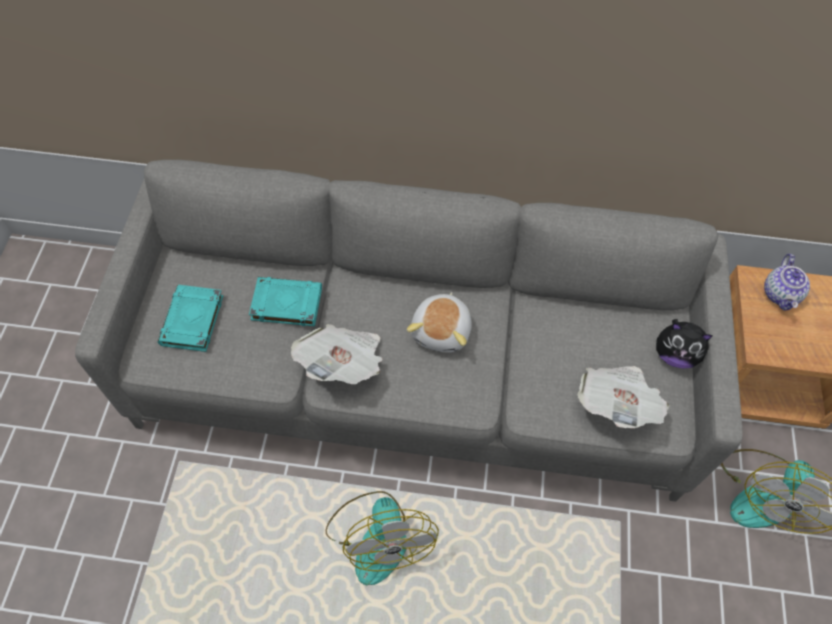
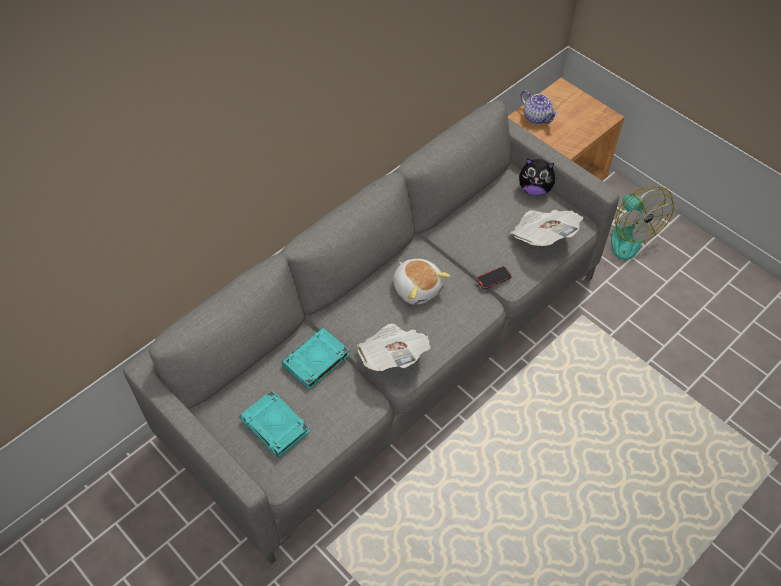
camera: 50 degrees left, 5 degrees down
fan [326,491,439,585] -> none
plush toy [656,319,713,369] -> plush toy turned 45 degrees clockwise [519,158,556,196]
none -> phone [477,266,512,290]

